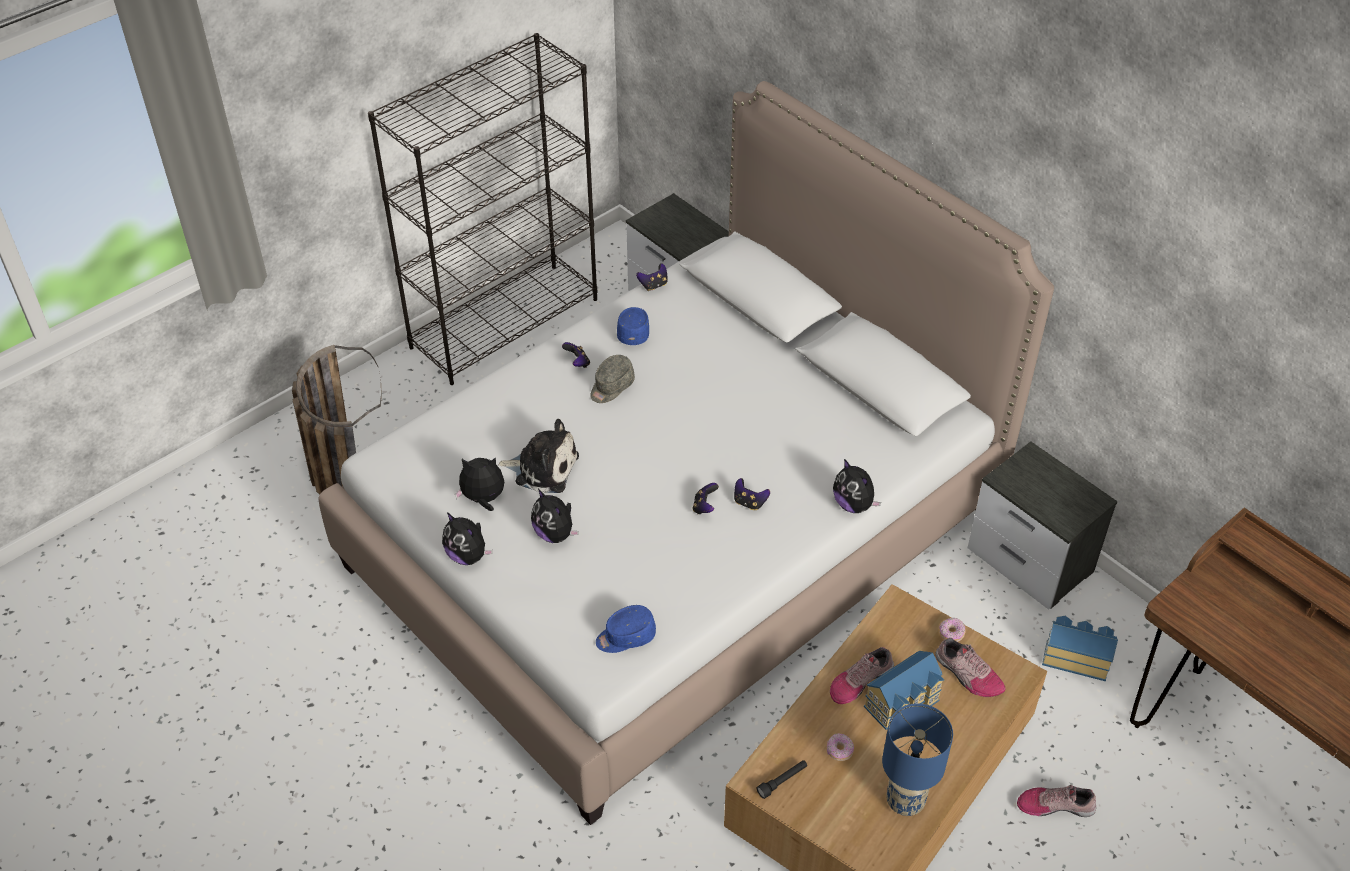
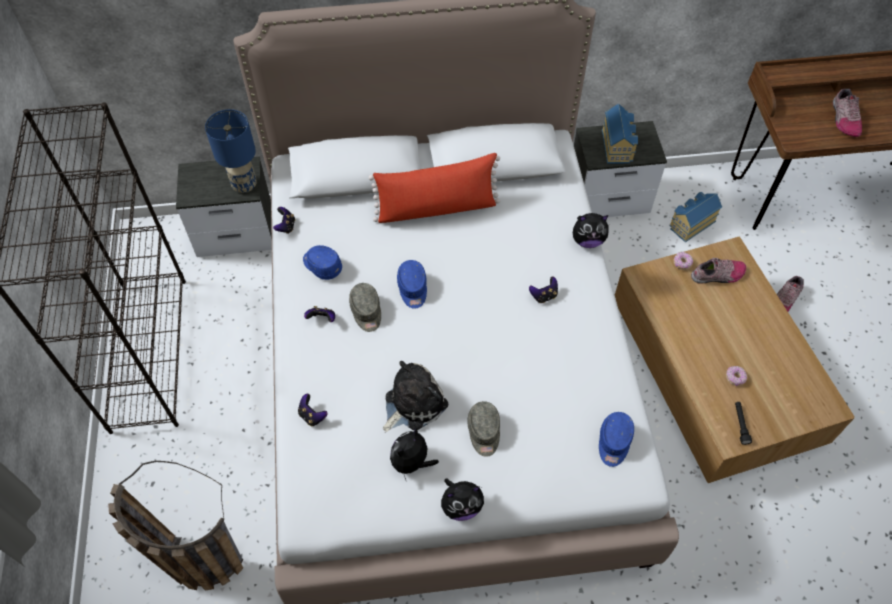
camera: 55 degrees left, 10 degrees up
plush toy [531,489,579,543] -> grey cap [467,401,500,457]
game controller [693,483,719,514] -> game controller moved to [298,394,328,426]
shoe [830,647,894,704] -> shoe moved to [833,89,862,137]
toy house [864,651,944,730] -> toy house moved to [602,104,638,164]
blue table lamp [882,703,953,816] -> blue table lamp moved to [205,109,257,193]
none -> red pillow [369,153,500,223]
none -> blue cap [397,260,427,309]

